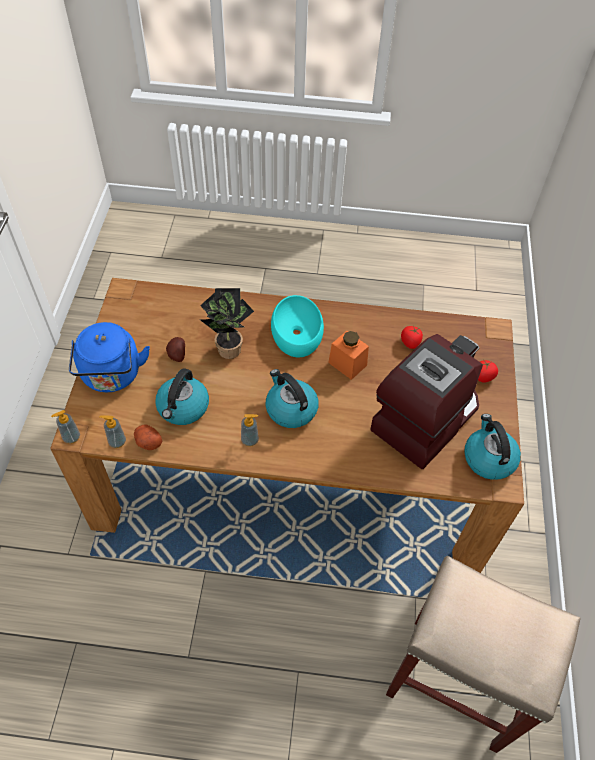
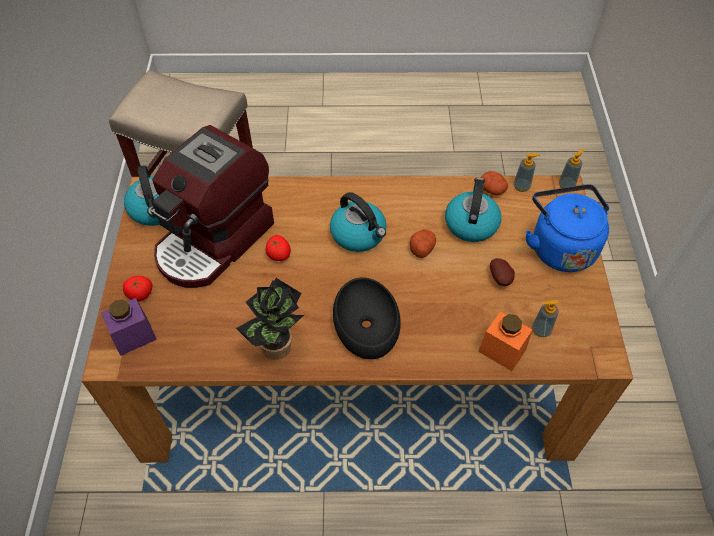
camera: 175 degrees right, 0 degrees up
potted plant [200,288,254,359] -> potted plant moved to [236,278,304,360]
soap dispenser [241,414,259,447] -> soap dispenser moved to [532,300,559,337]
turquoise bowl [271,295,324,357] -> black bowl [333,277,401,359]
orange jar [328,331,369,380] -> orange jar moved to [478,311,533,371]
tomato [401,325,423,349] -> tomato moved to [266,235,291,261]
none -> purple jar [101,298,157,356]
none -> potato [410,229,436,258]

